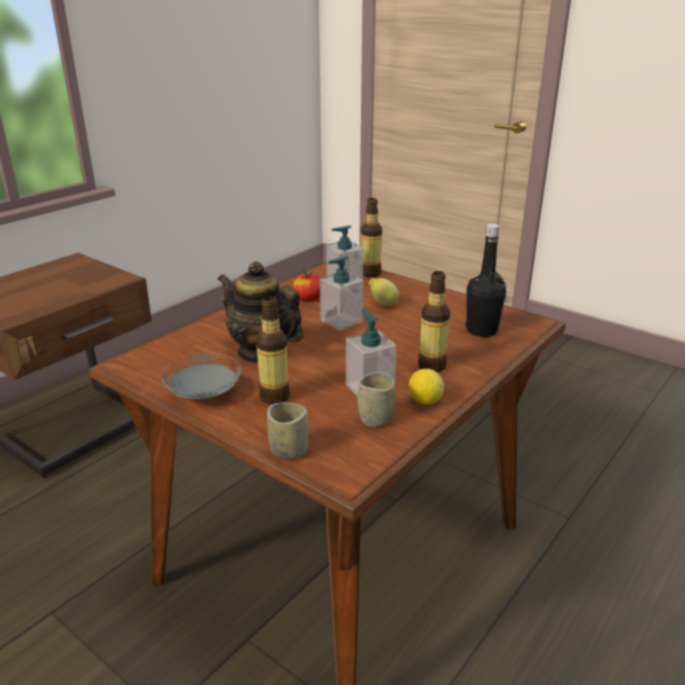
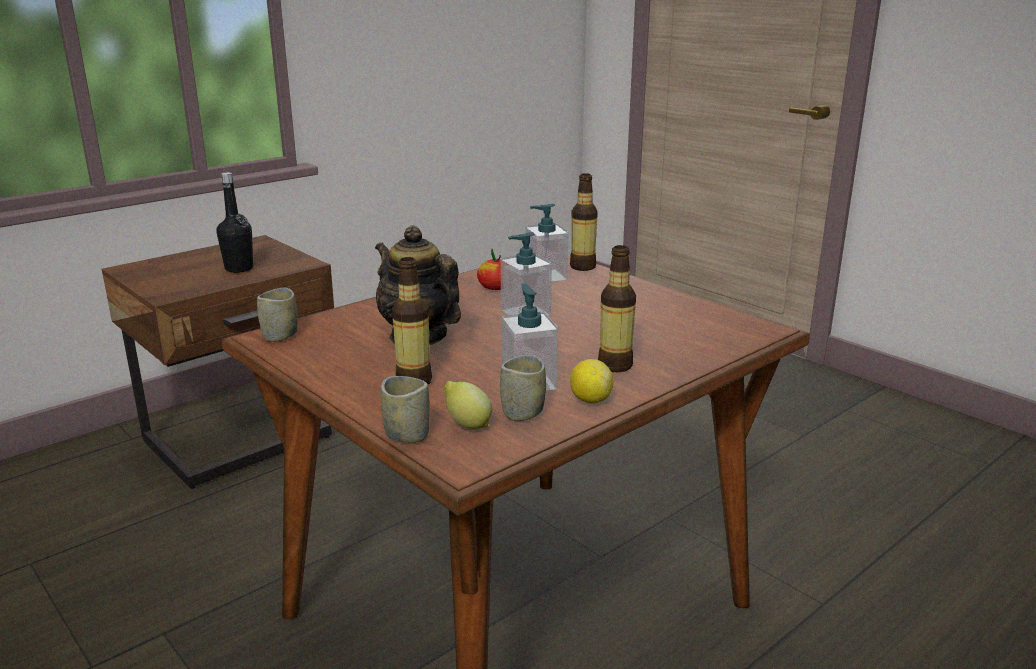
camera: 10 degrees right, 5 degrees down
grey plate [161,353,242,399] -> none
lemon [369,278,399,306] -> lemon moved to [444,381,492,430]
black bottle [465,224,506,337] -> black bottle moved to [216,172,253,273]
none -> cup [257,288,298,342]

